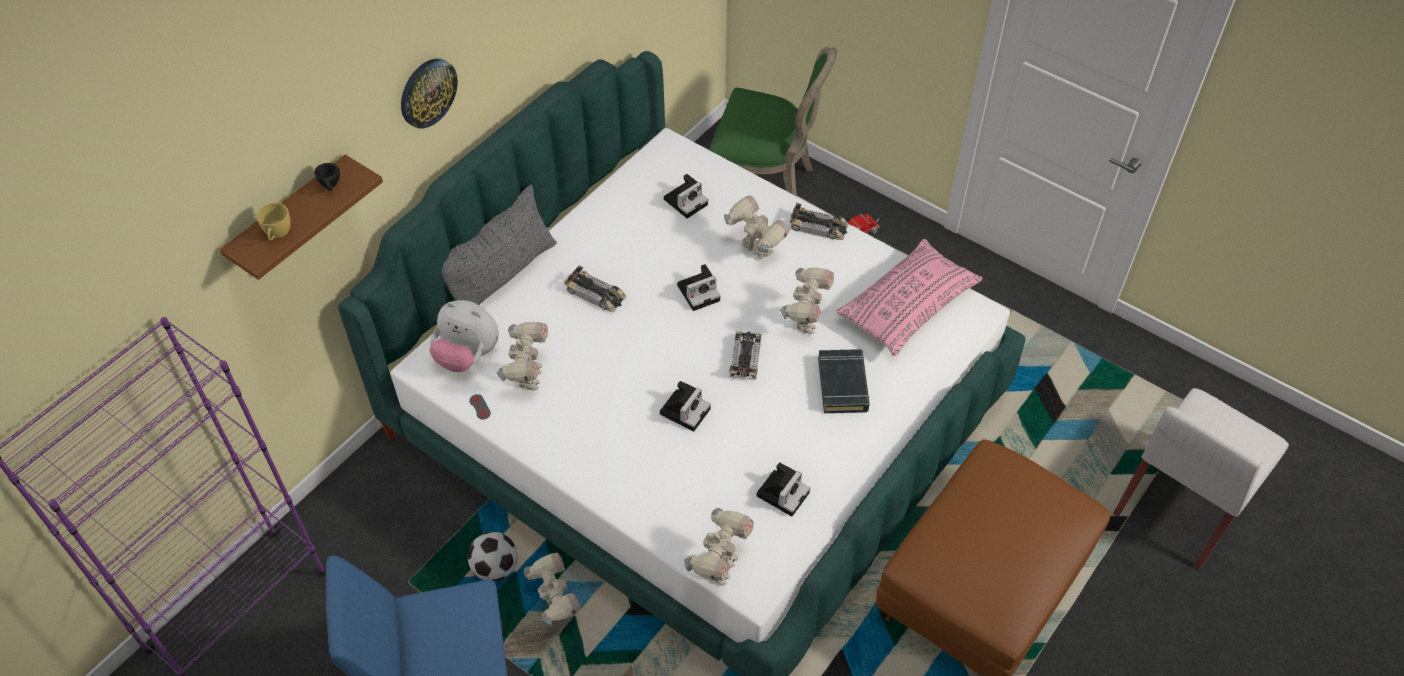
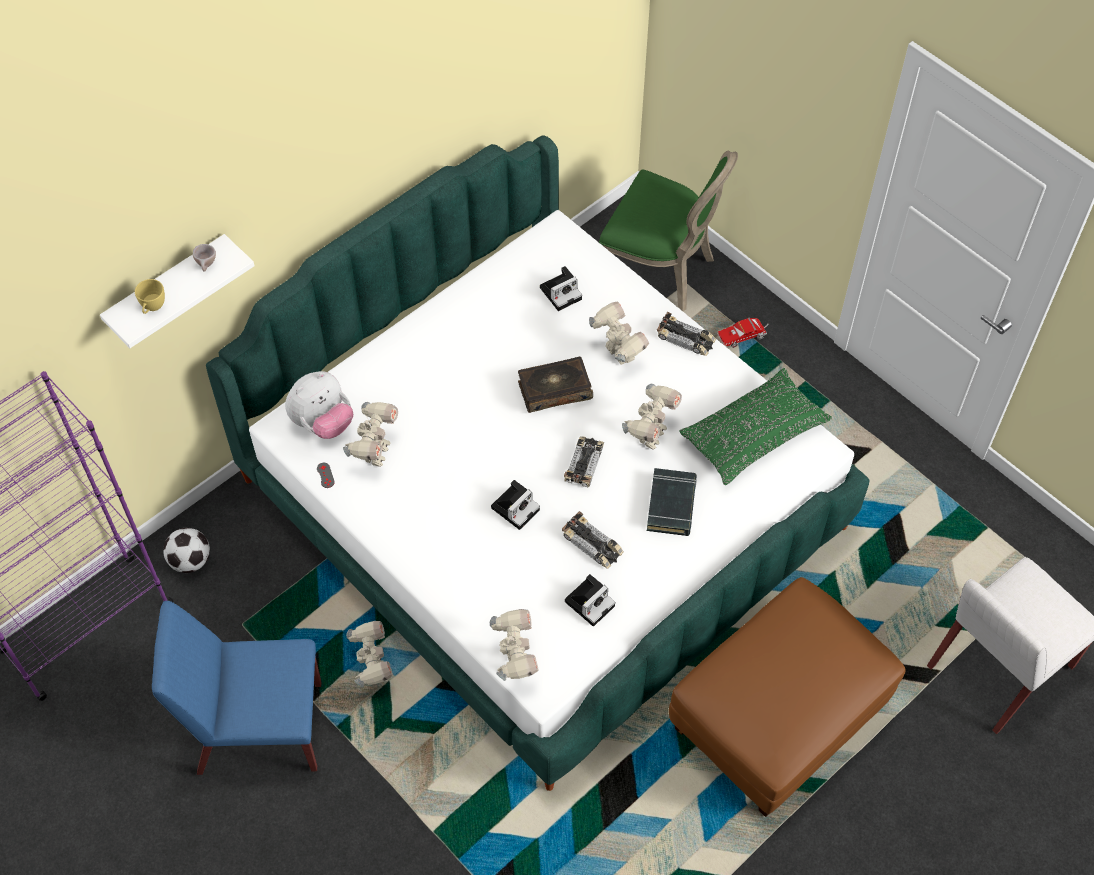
camera: 10 degrees right, 5 degrees up
brown shelf [220,155,383,280] -> white shelf [100,234,255,348]
black cup [315,163,340,191] -> beige cup [193,244,216,272]
wall clock [401,59,458,128] -> none
plush toy [429,300,499,372] -> plush toy turned 75 degrees counterclockwise [285,371,353,439]
grey pillow [442,185,557,305] -> none
football [468,532,517,581] -> football moved to [163,528,210,573]
toy car [565,265,627,312] -> toy car moved to [562,511,623,569]
camera [677,264,720,311] -> book [518,357,593,413]
toy robot [684,508,754,586] -> toy robot turned 45 degrees counterclockwise [490,609,539,681]
pink pillow [836,239,983,356] -> green pillow [680,368,832,485]

